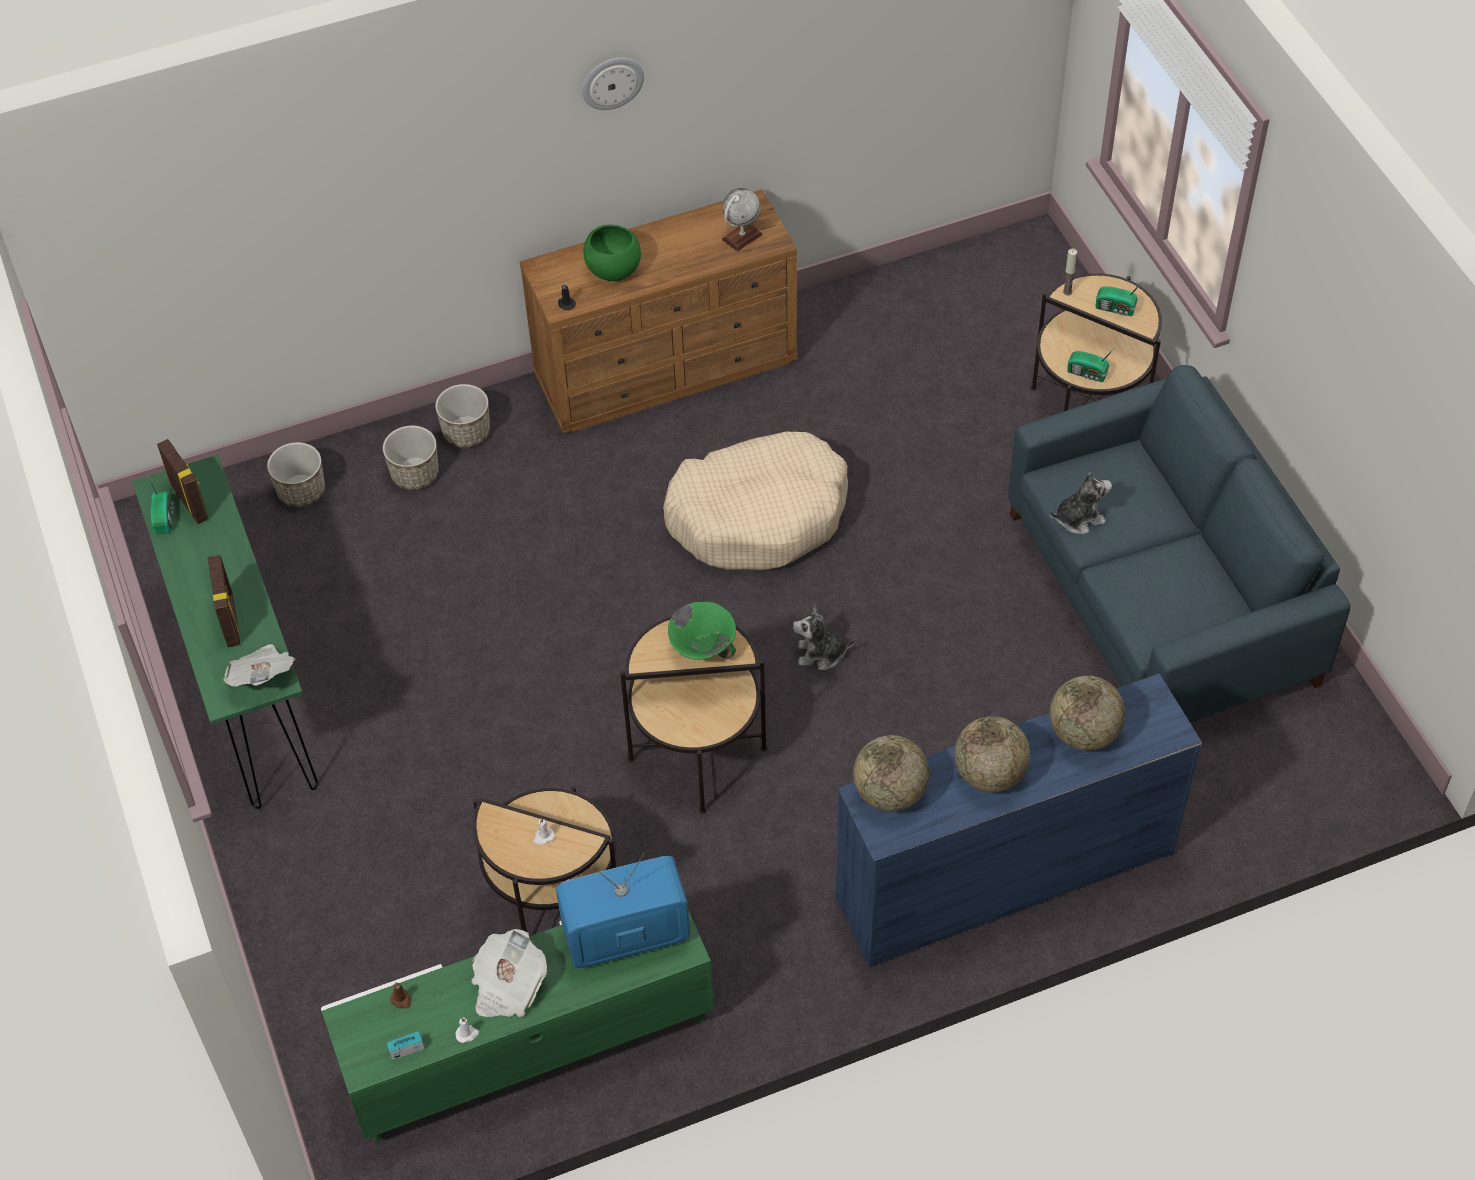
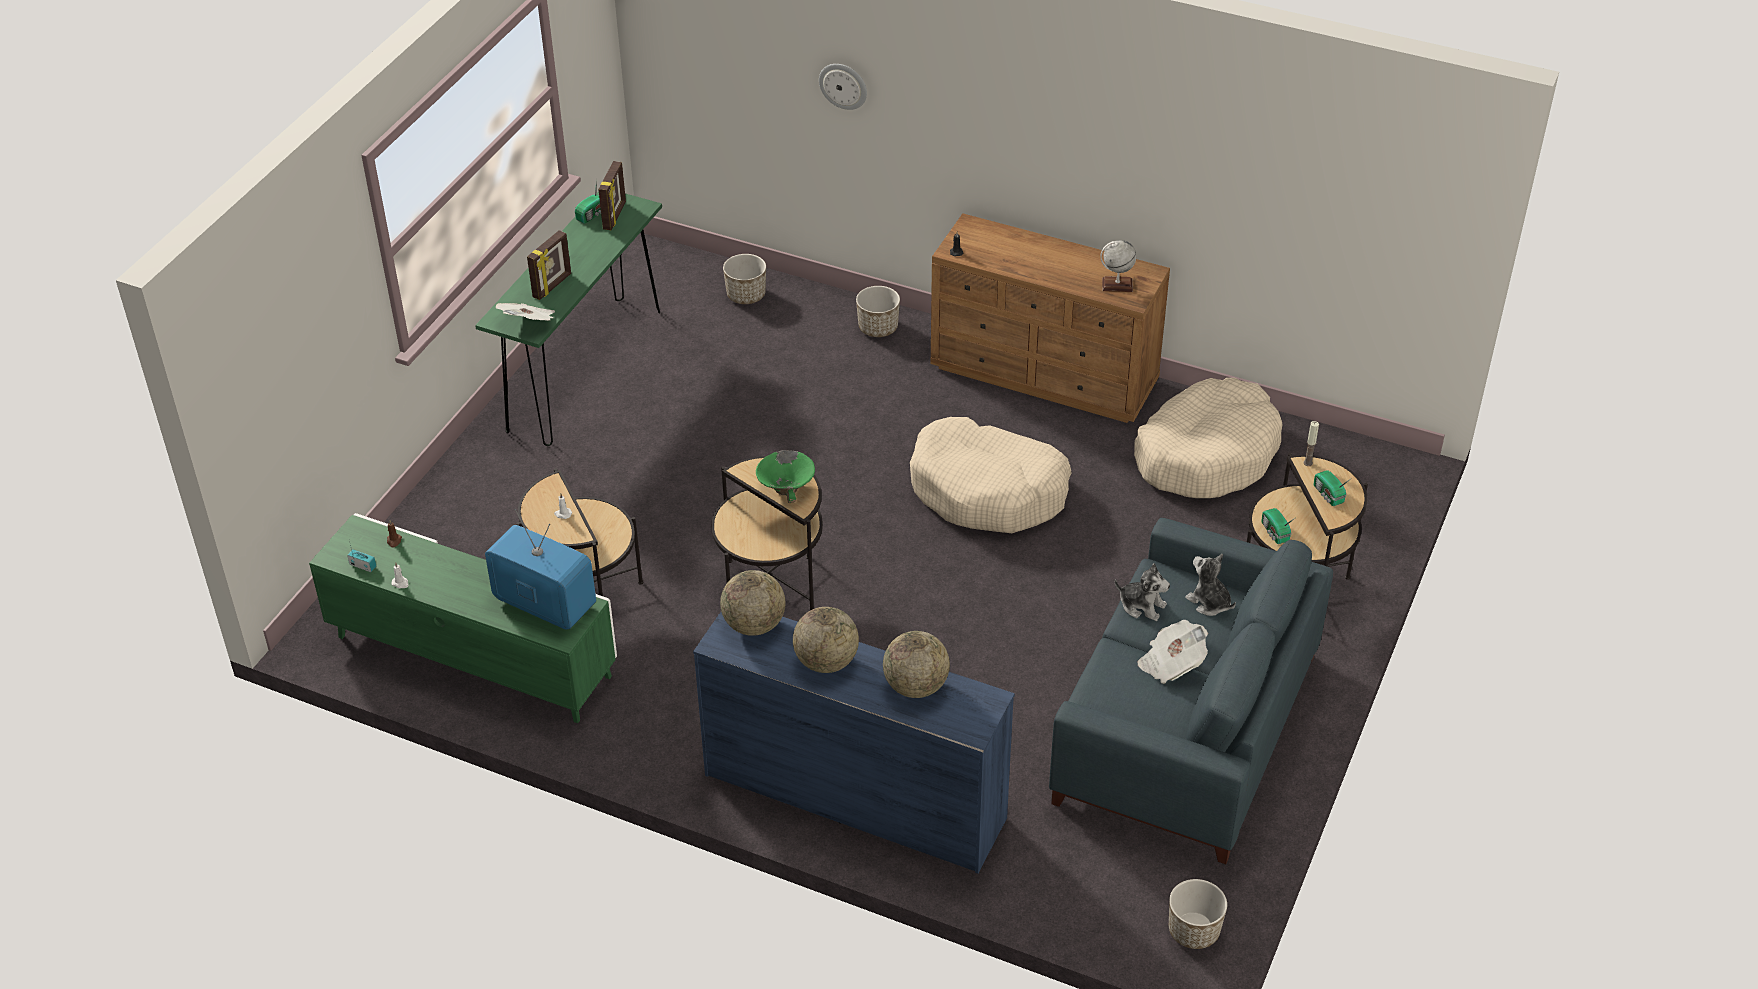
camera: 45 degrees right, 10 degrees down
planter [383,425,439,490] -> planter moved to [1169,879,1227,949]
newspaper [471,929,547,1017] -> newspaper moved to [1138,620,1208,684]
wall clock [582,57,644,110] -> wall clock moved to [819,64,867,110]
green bowl [583,225,641,281] -> none
plush toy [793,605,855,670] -> plush toy moved to [1185,554,1236,616]
none -> beige dog bed [1134,378,1282,498]

